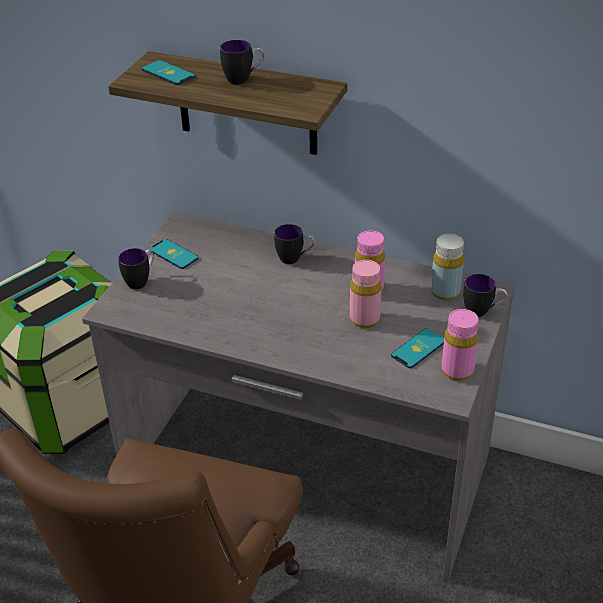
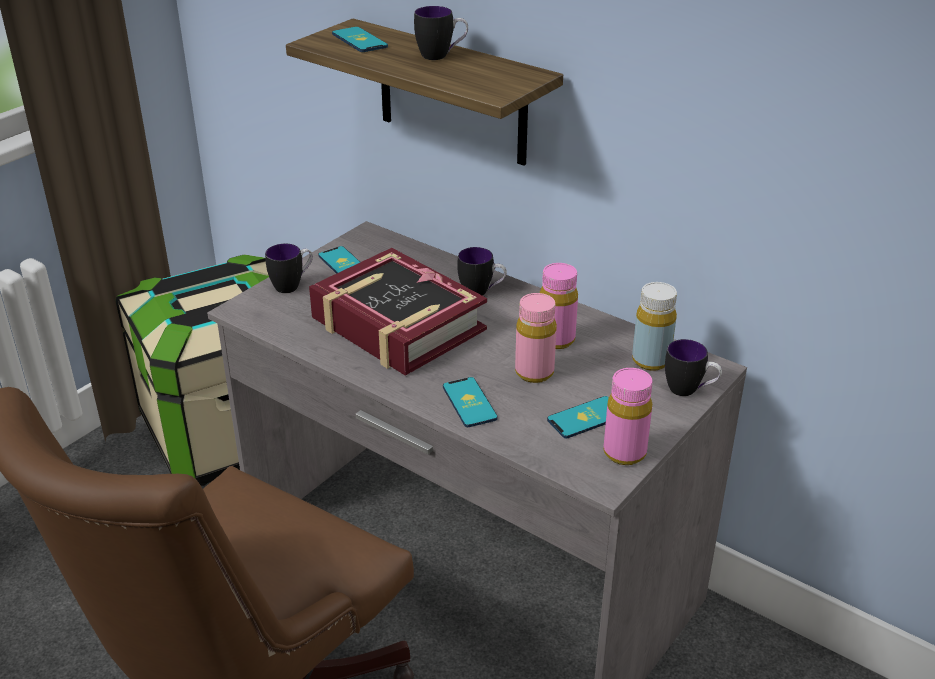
camera: 15 degrees right, 5 degrees down
none -> book [309,248,487,376]
none -> phone [443,377,498,427]

